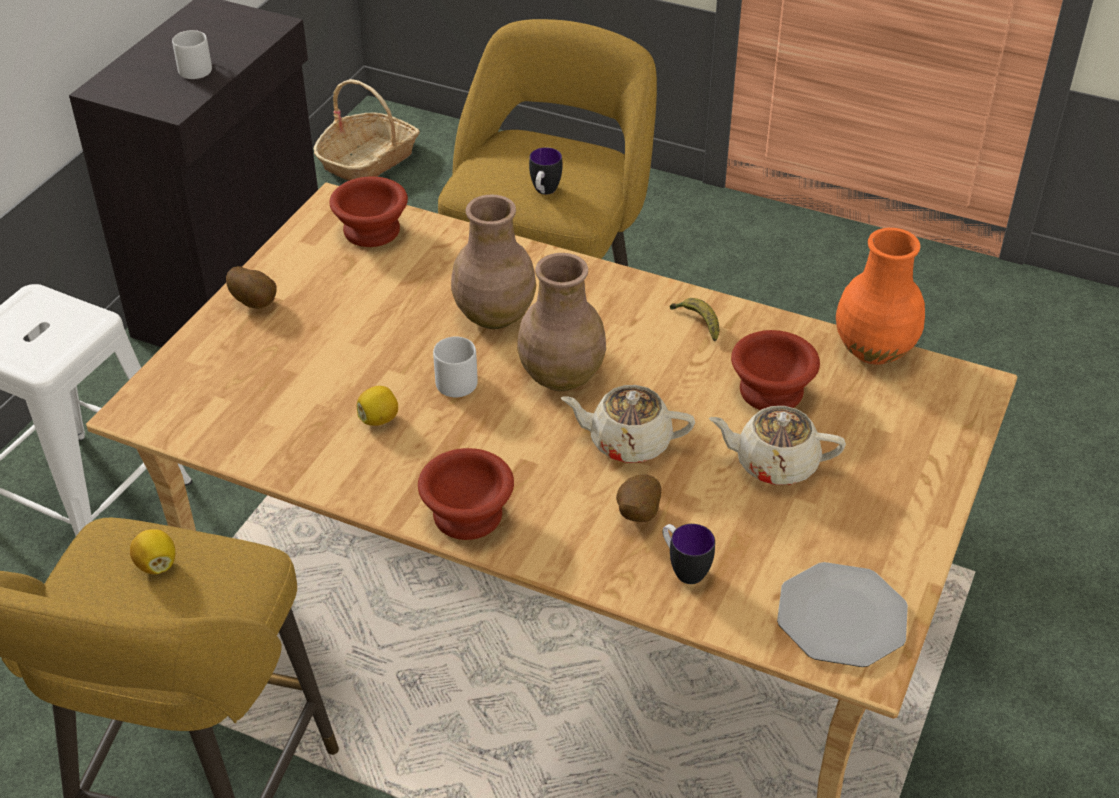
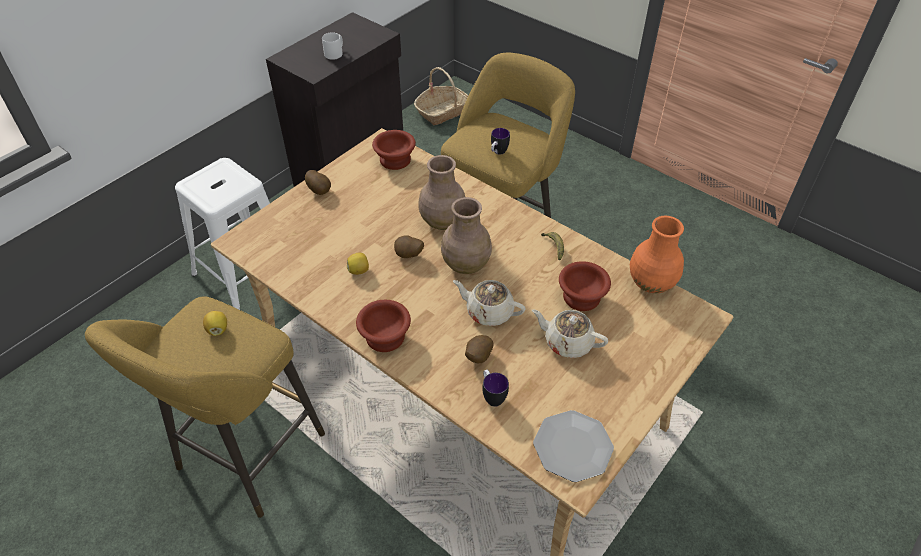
camera: 15 degrees right, 5 degrees up
grey mug [433,337,478,397] -> potato [394,235,424,258]

